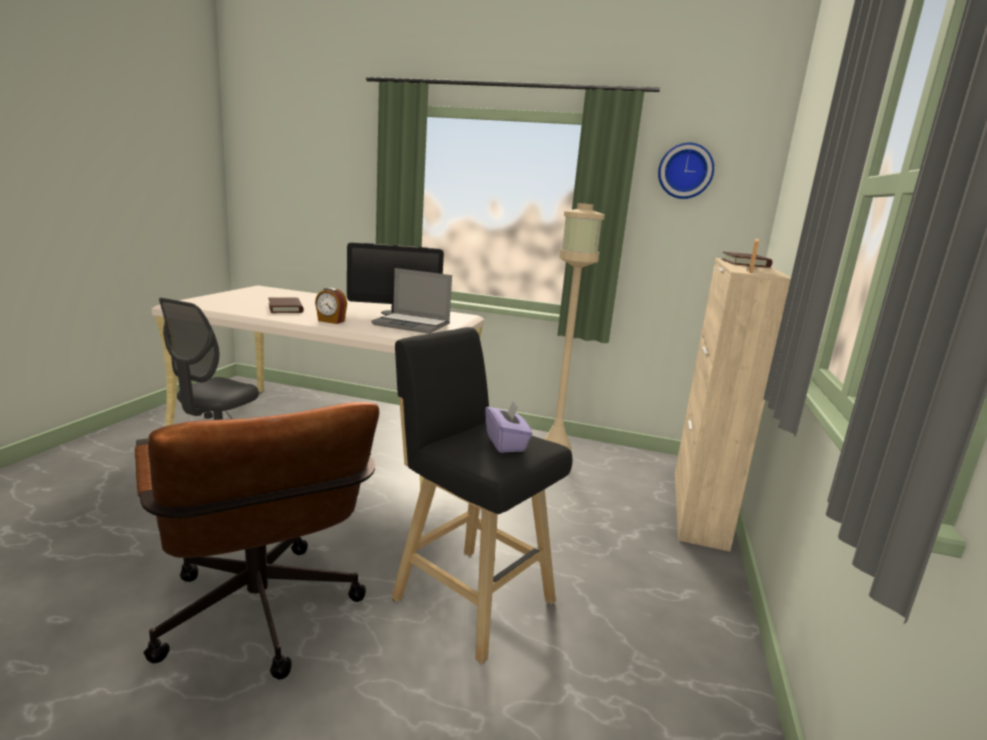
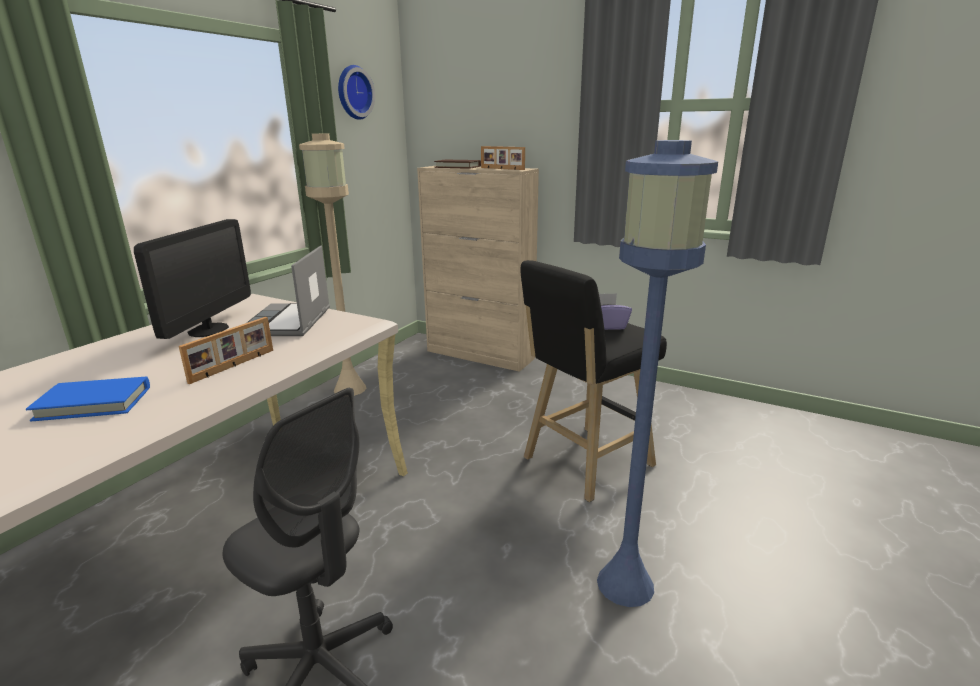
camera: 75 degrees left, 5 degrees up
brown office chair [135,402,379,679] -> blue floor lamp [597,140,718,607]
brown book [268,297,304,313] -> blue book [26,377,150,421]
alarm clock [315,288,347,324] -> picture frame [179,317,273,384]
laptop [372,268,452,334] -> laptop turned 150 degrees clockwise [247,246,330,336]

